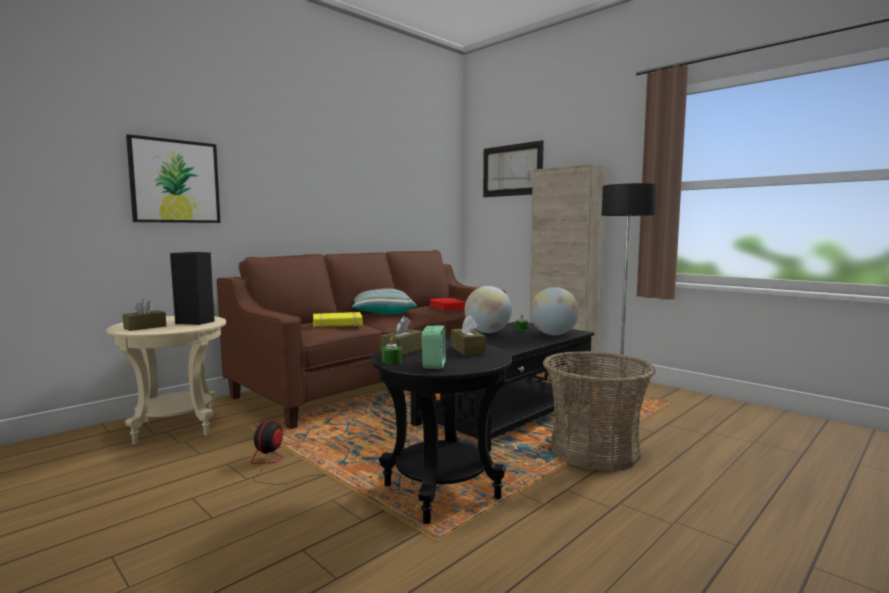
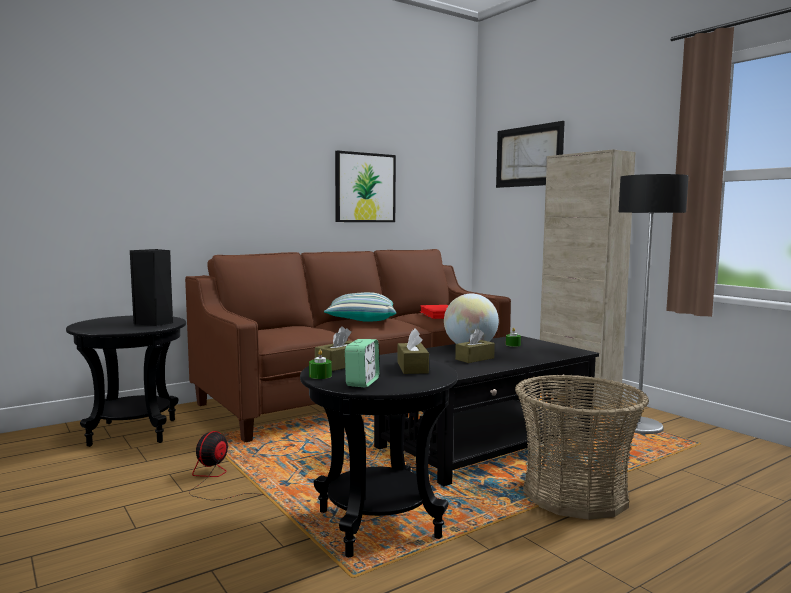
camera: 10 degrees right, 0 degrees up
beige side table [107,316,226,445] -> black side table [66,316,186,447]
brown tissue box [123,299,166,331] -> brown tissue box moved to [455,329,495,363]
picture [126,134,221,223] -> picture moved to [335,150,396,222]
yellow book [313,312,362,328] -> none
globe [530,287,579,335] -> none

